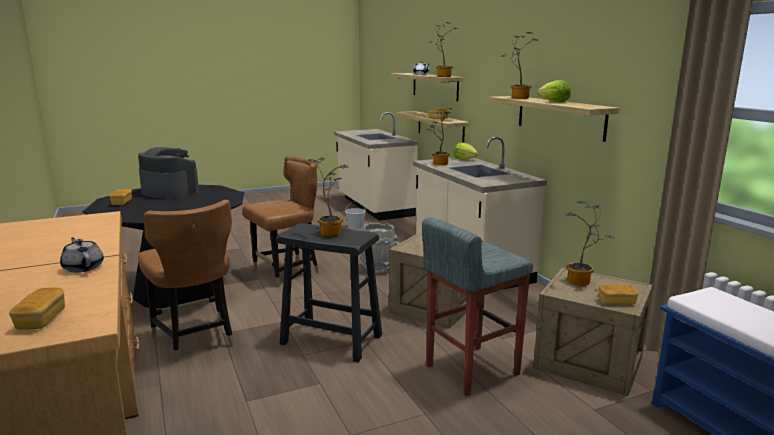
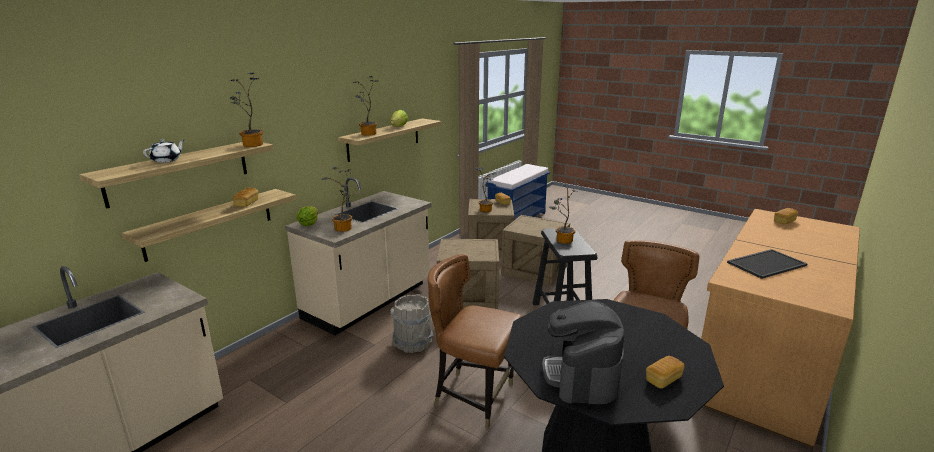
camera: 120 degrees left, 5 degrees up
grey teapot [60,237,104,273] -> none
white bucket [345,201,366,230] -> none
grey stool [422,217,533,396] -> crate [501,215,570,286]
none -> tray [727,249,808,279]

